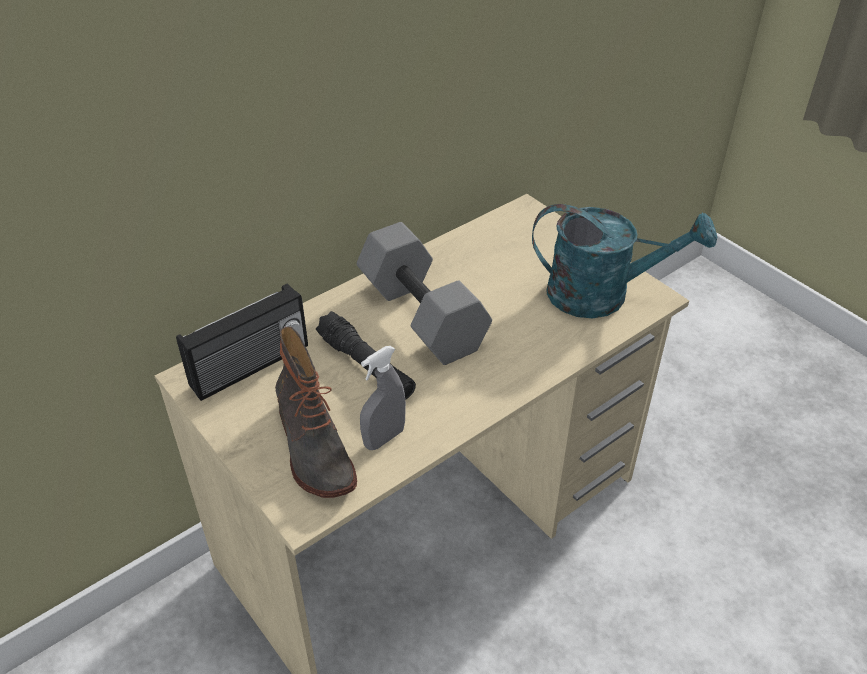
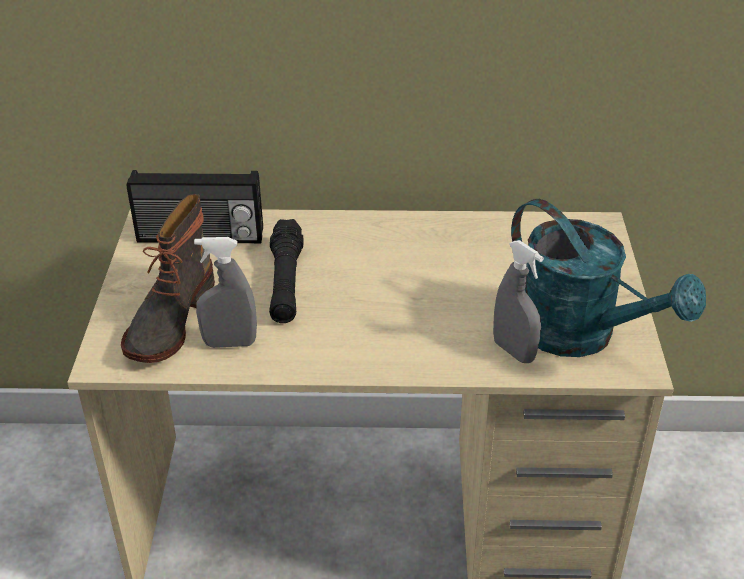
camera: 40 degrees right, 5 degrees down
grey dumbbell [357,222,492,365] -> none
none -> grey spray bottle [493,240,544,363]

